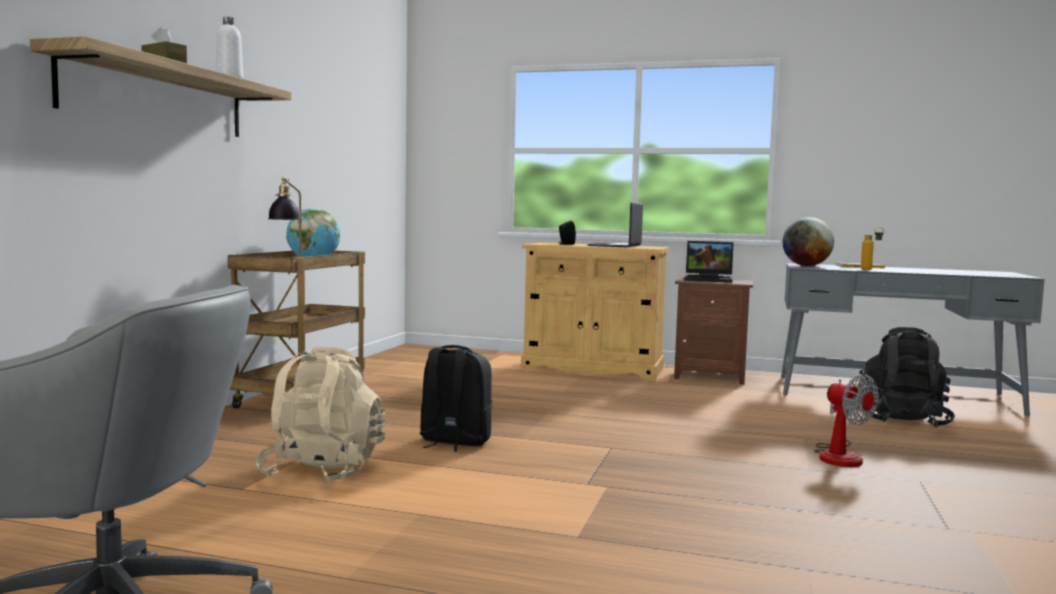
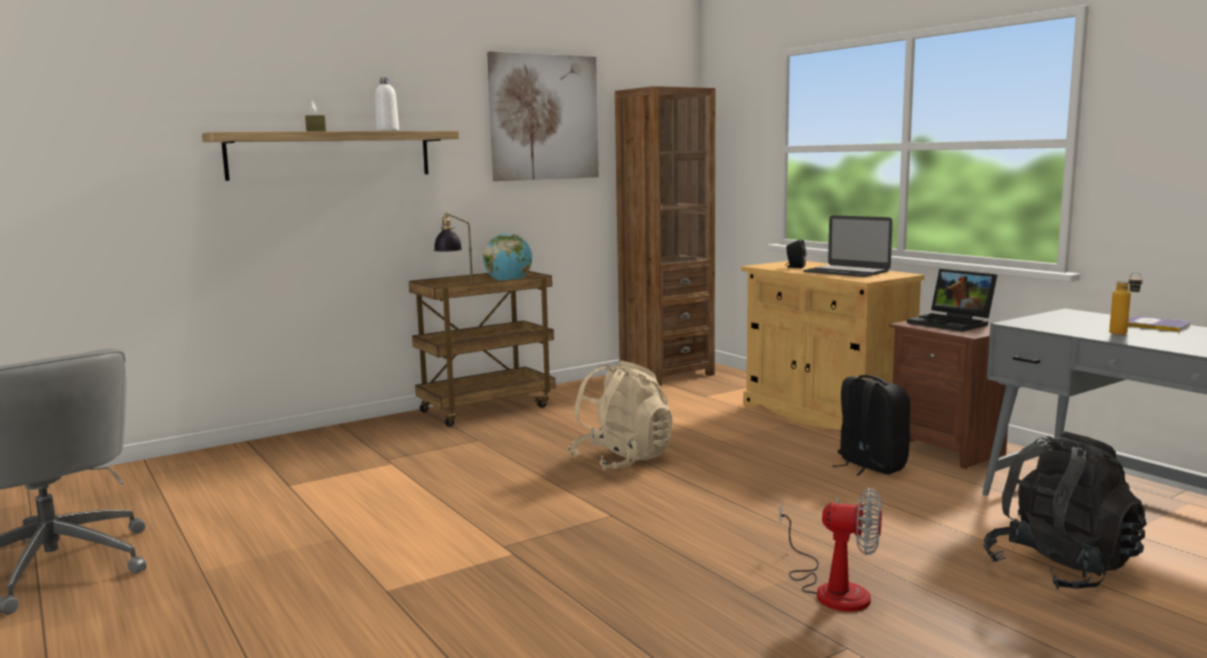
camera: 40 degrees right, 5 degrees up
beige backpack [255,347,385,483] -> beige backpack moved to [568,361,673,470]
black backpack [420,345,492,452] -> black backpack moved to [832,375,911,476]
laptop [587,202,643,247] -> laptop turned 105 degrees counterclockwise [803,215,893,277]
globe [782,217,834,266] -> none
fan [814,374,879,467] -> fan turned 75 degrees counterclockwise [779,487,882,612]
none -> picture [487,51,599,181]
none -> brown bookcase [615,86,716,386]

